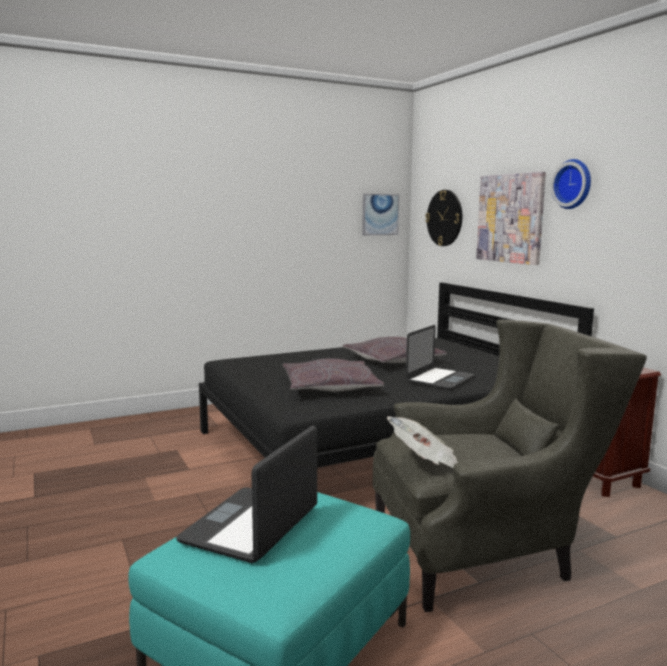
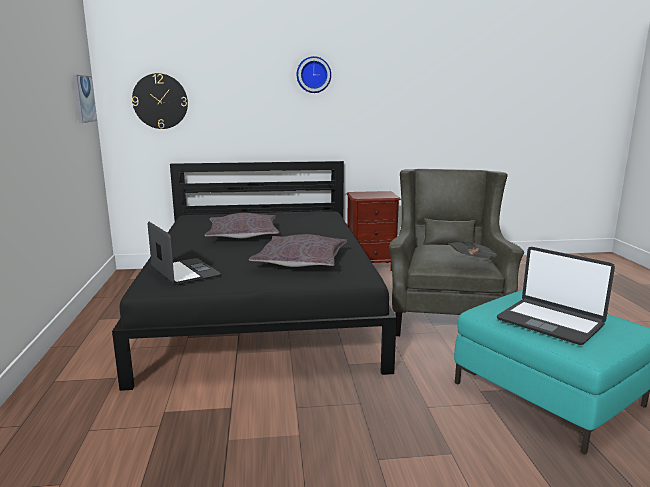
camera: 70 degrees left, 5 degrees up
laptop [406,325,475,389] -> laptop moved to [148,222,221,285]
picture [476,172,546,265] -> none

